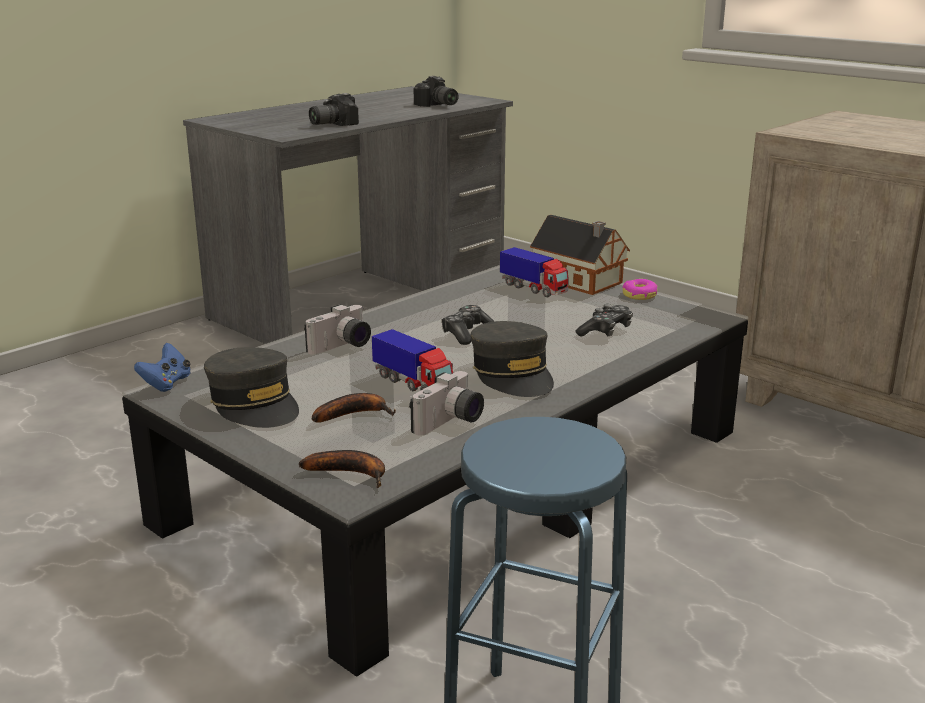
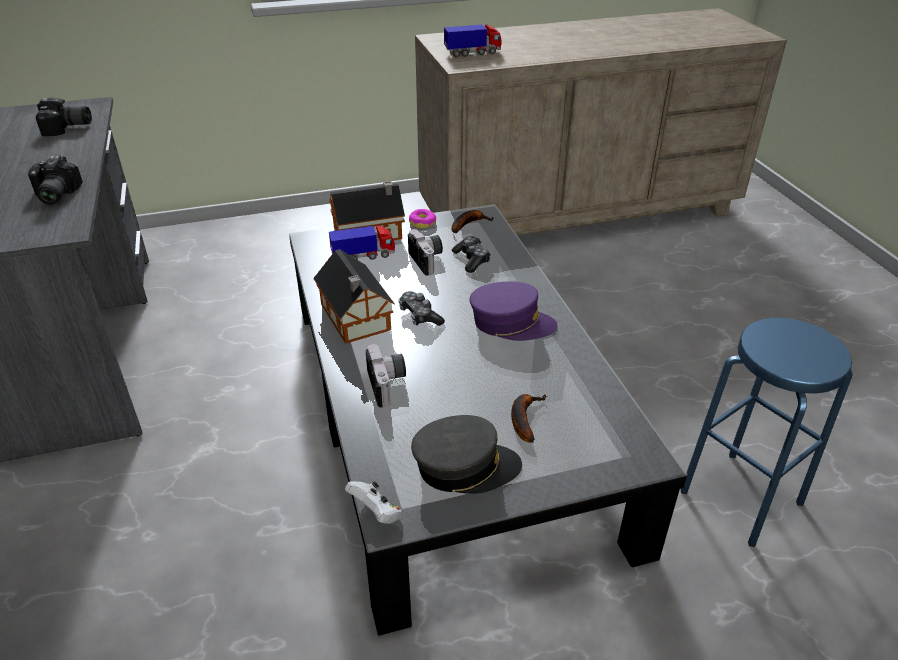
camera: 60 degrees left, 15 degrees up
blue game controller [134,343,191,392] -> white game controller [345,481,402,524]
banana [299,450,385,488] -> banana moved to [451,210,494,233]
toy truck [372,329,453,391] -> toy truck moved to [444,24,501,57]
camera [409,371,484,436] -> camera moved to [408,229,443,275]
grey cap [470,321,554,397] -> purple cap [470,282,557,341]
none -> toy house [314,249,395,344]

